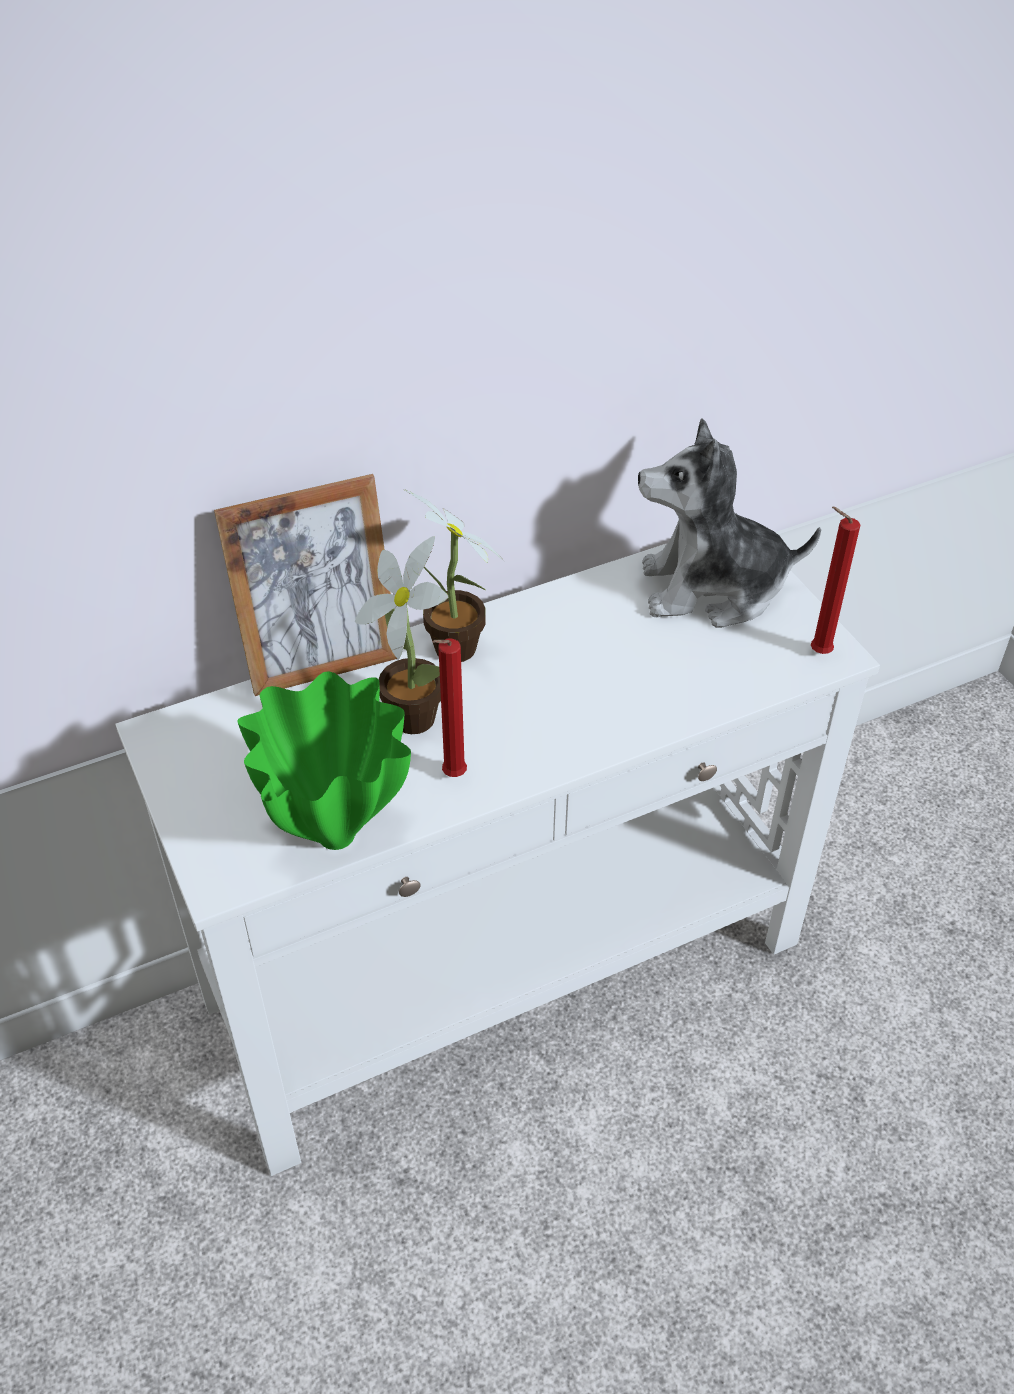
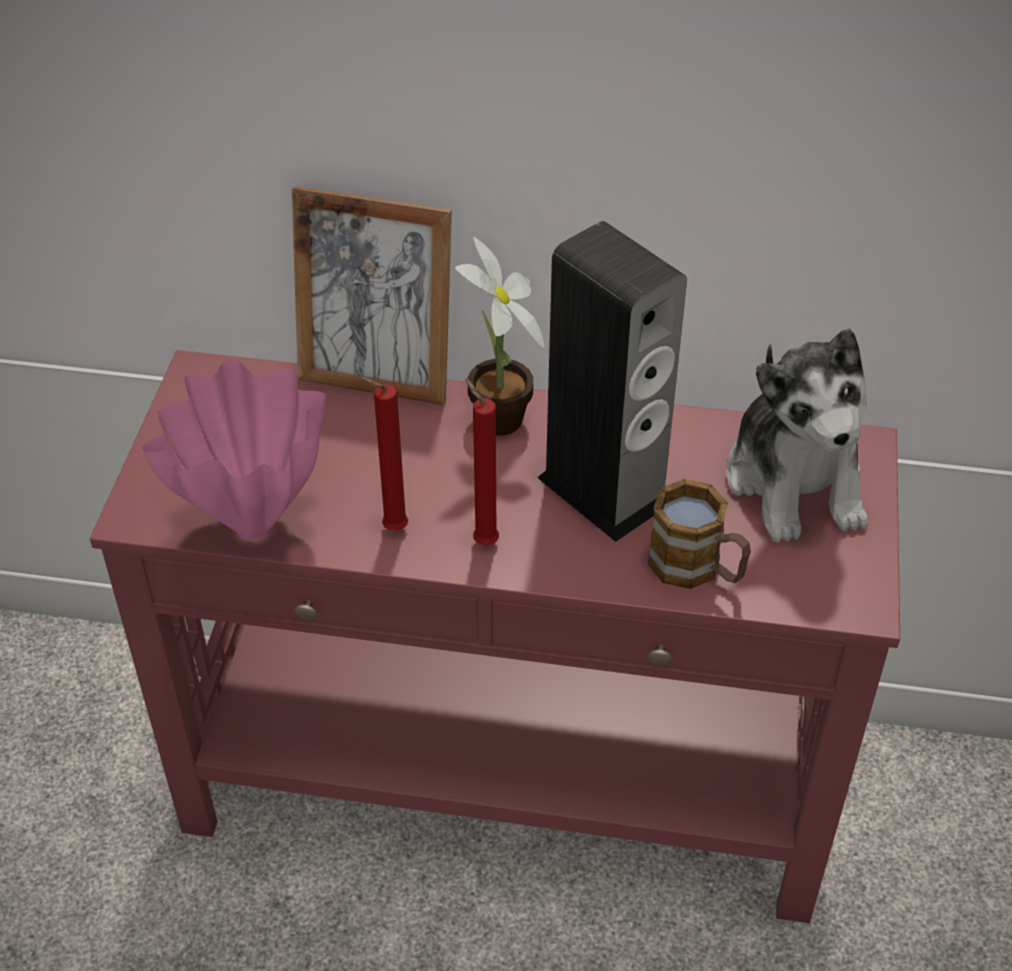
camera: 35 degrees right, 0 degrees up
white console table [115,544,880,1176] -> red console table [90,350,900,923]
green vase [237,671,411,850] -> pink vase [142,360,326,541]
potted plant [355,536,449,734] -> none
plush toy [638,418,821,628] -> plush toy turned 135 degrees counterclockwise [726,329,869,543]
red candle [811,507,860,654] -> red candle moved to [465,378,499,545]
none -> speaker [537,221,687,542]
none -> mug [648,479,751,589]

